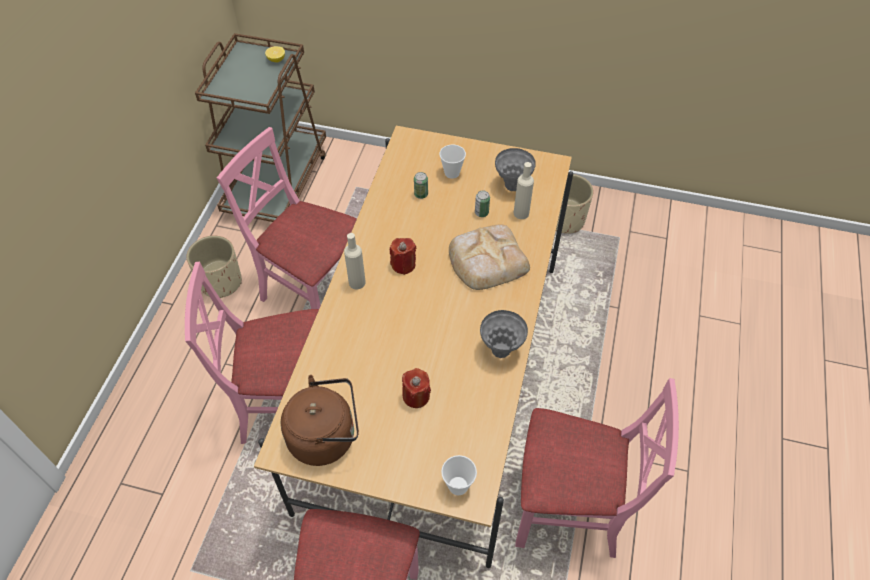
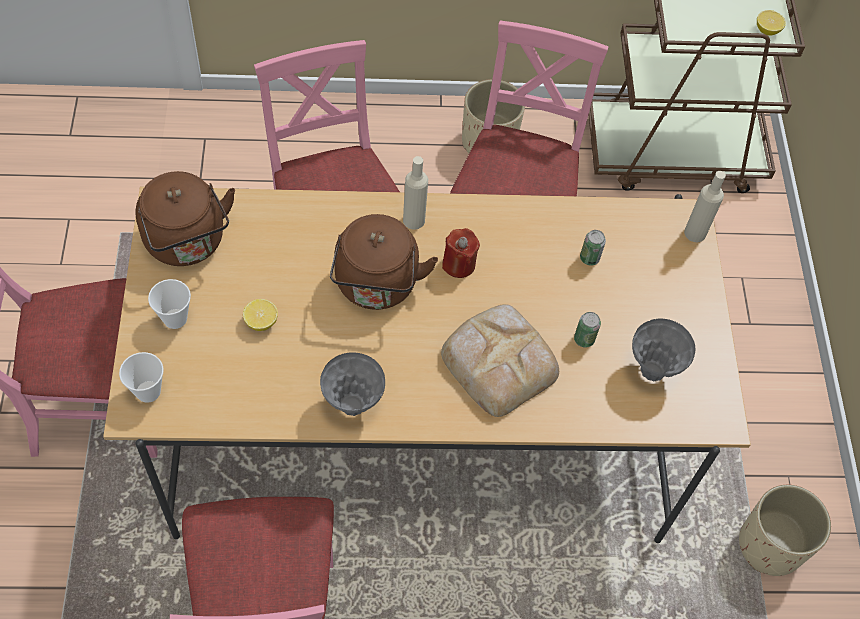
camera: 70 degrees right, 5 degrees up
red candle [402,368,431,408] -> lemon [243,299,278,331]
cup [439,144,466,179] -> cup moved to [148,279,191,329]
beige bottle [514,162,534,219] -> beige bottle moved to [684,171,726,242]
none -> brown kettle [330,214,438,310]

